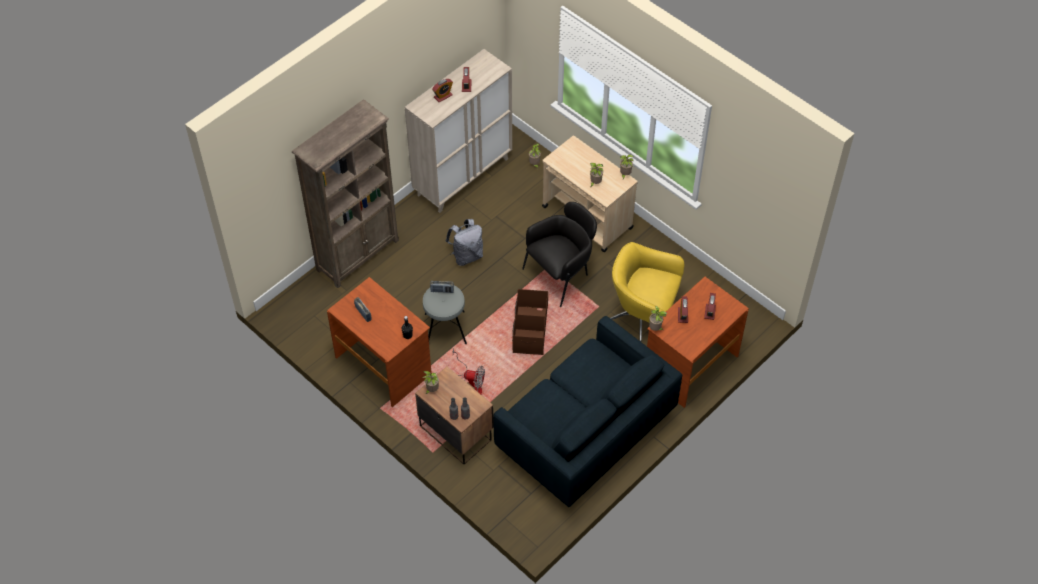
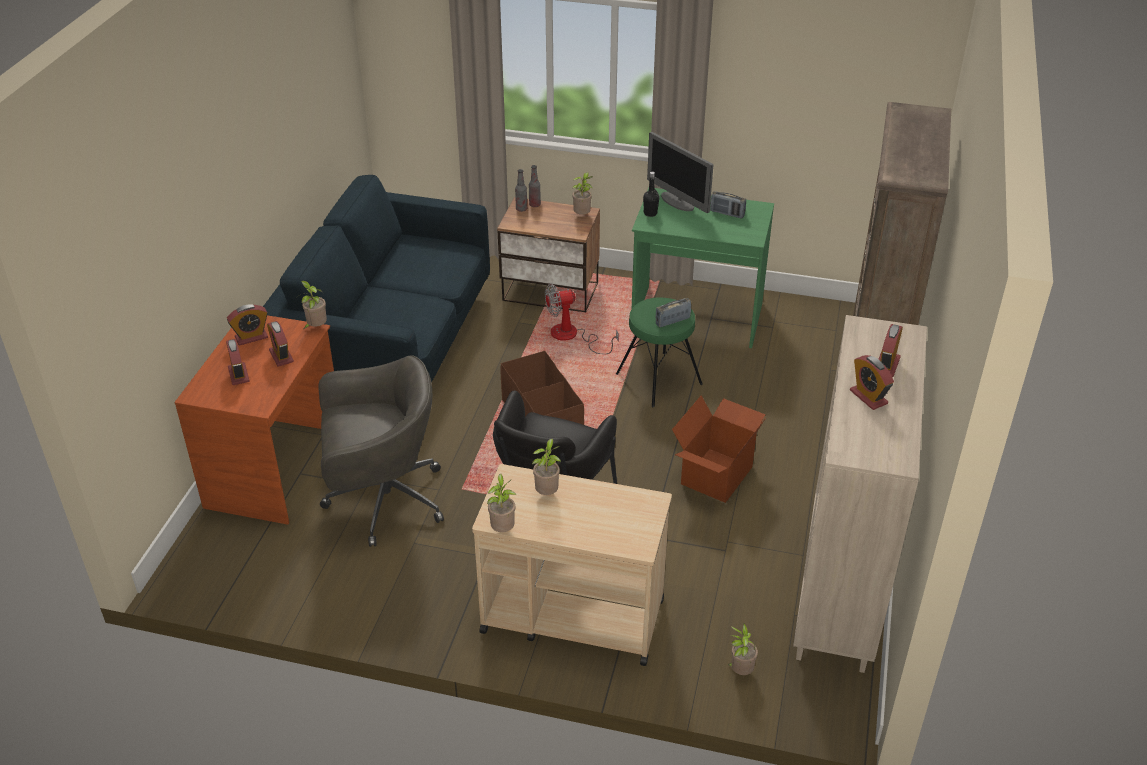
camera: 150 degrees right, 15 degrees down
brown desk [327,277,432,407] -> green desk [632,188,774,348]
grey stool [423,285,467,344] -> green stool [616,298,703,407]
grey backpack [446,219,483,266] -> cardboard box [672,395,766,503]
yellow office chair [610,242,684,342] -> grey office chair [318,355,444,547]
none -> alarm clock [227,304,268,346]
none -> monitor [647,132,713,213]

